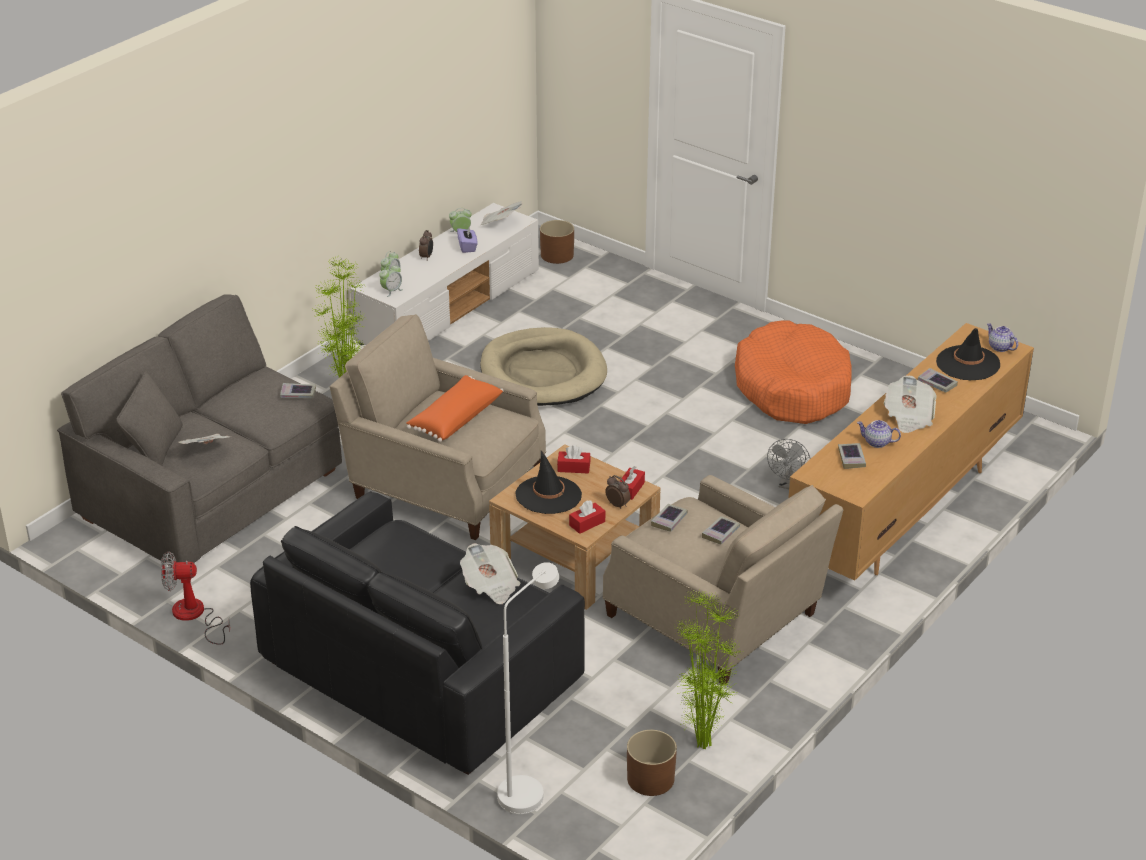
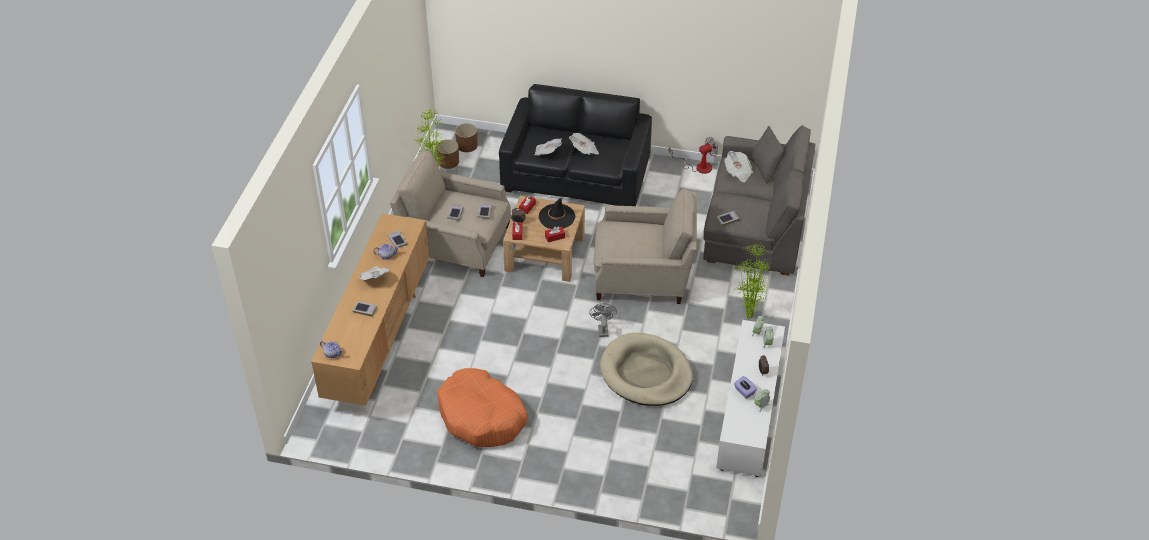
camera: 155 degrees right, 10 degrees up
orange pillow [407,375,504,442] -> none
newspaper [481,201,522,225] -> newspaper moved to [569,133,599,155]
white floor lamp [497,562,559,814] -> none
brown planter [540,220,574,264] -> brown planter moved to [455,123,478,152]
grey fan [767,439,810,489] -> grey fan moved to [589,303,617,337]
black hat [936,328,1000,380] -> none

